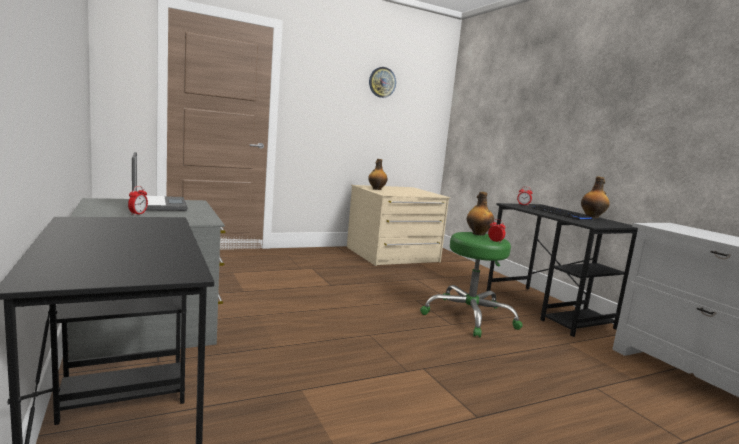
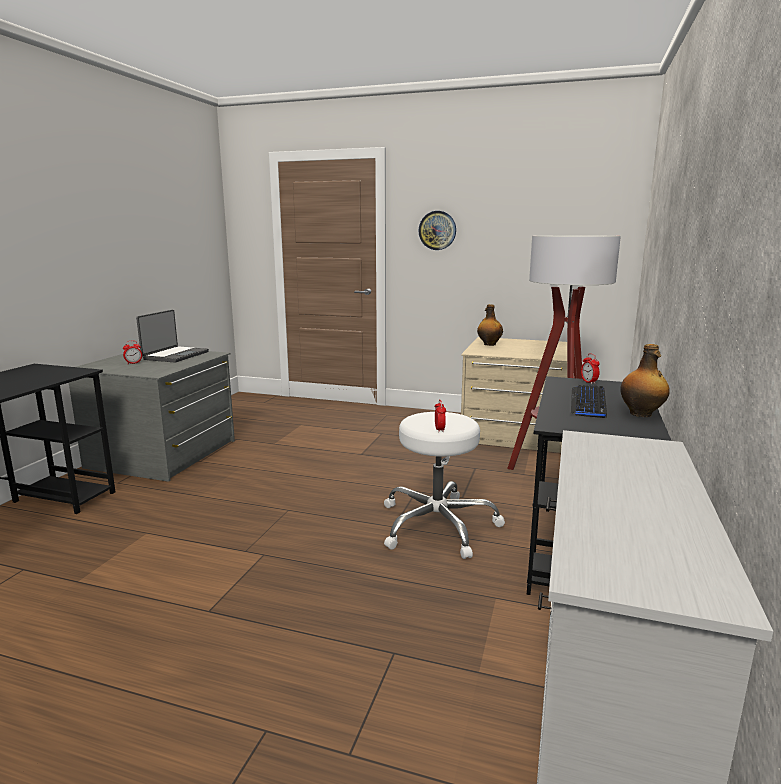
camera: 45 degrees right, 5 degrees up
wall clock [369,67,396,98] -> wall clock moved to [418,211,456,250]
green stool [420,232,523,337] -> white stool [384,412,505,559]
bottle [467,192,494,236] -> none
none -> floor lamp [507,235,621,470]

